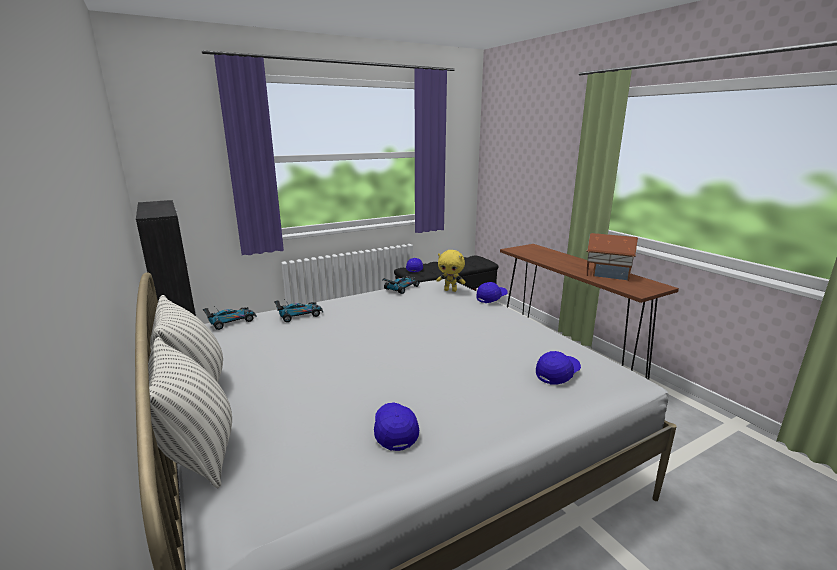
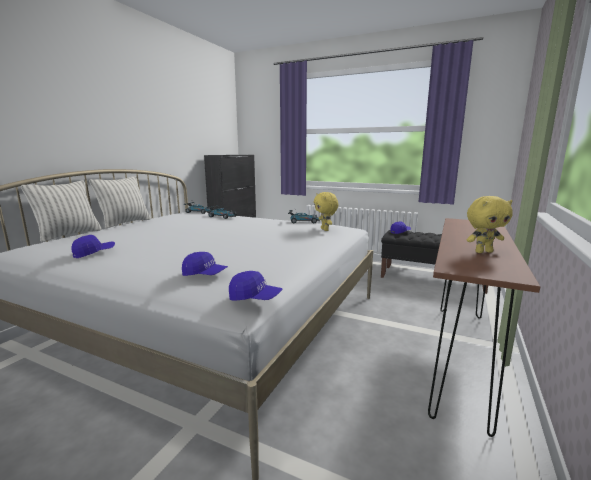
camera: 55 degrees right, 5 degrees down
blue cap [476,282,508,303] -> blue cap moved to [229,271,282,300]
toy house [586,233,638,281] -> yellow plush toy [467,196,513,253]

